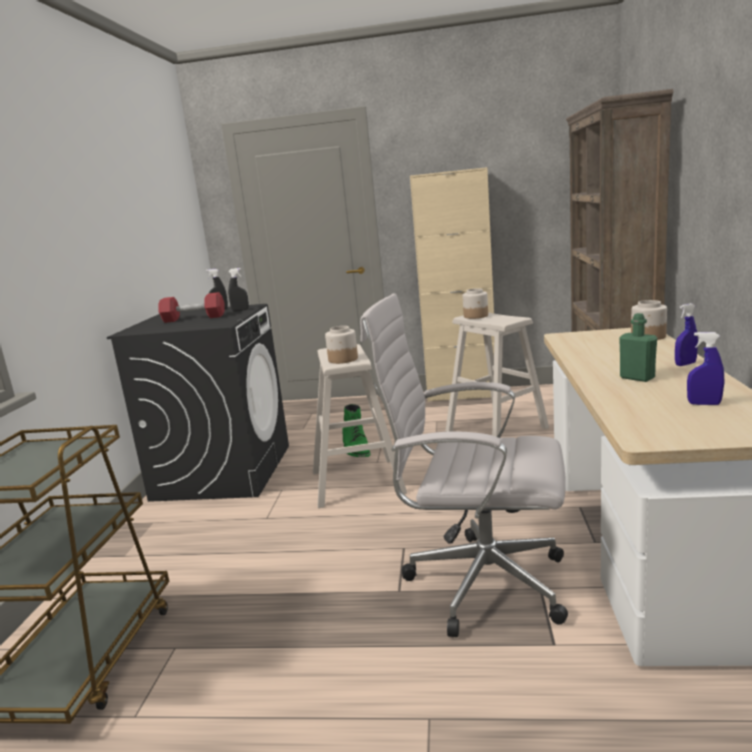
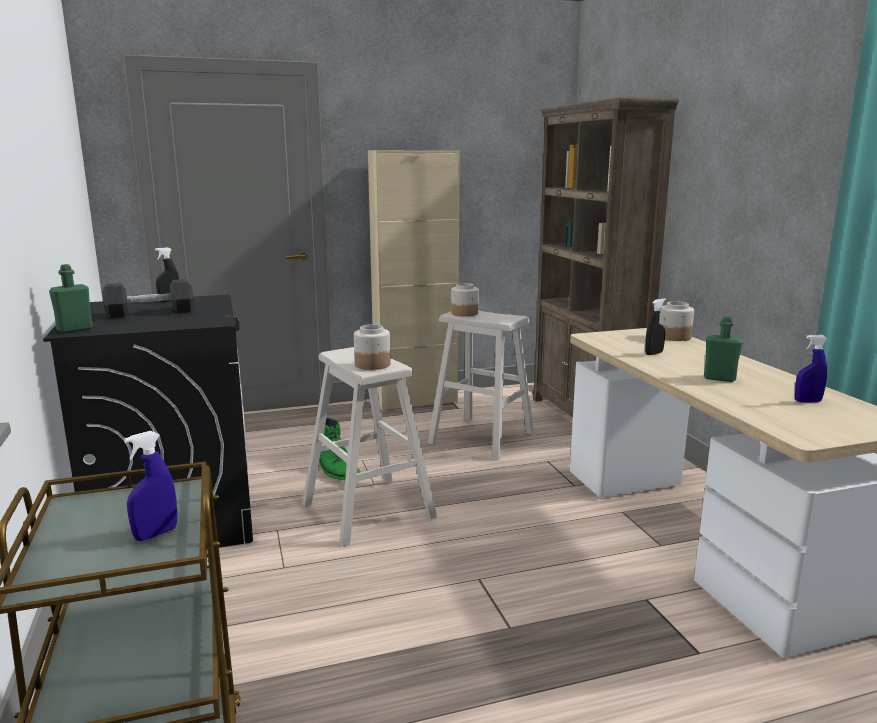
camera: 25 degrees left, 0 degrees up
red dumbbell [159,292,225,323] -> black dumbbell [102,279,194,318]
black spray bottle [228,268,249,311] -> black spray bottle moved to [645,298,666,355]
white office chair [360,294,568,637] -> none
blue spray bottle [675,303,698,366] -> blue spray bottle moved to [124,431,178,541]
none -> green bottle [49,264,93,333]

